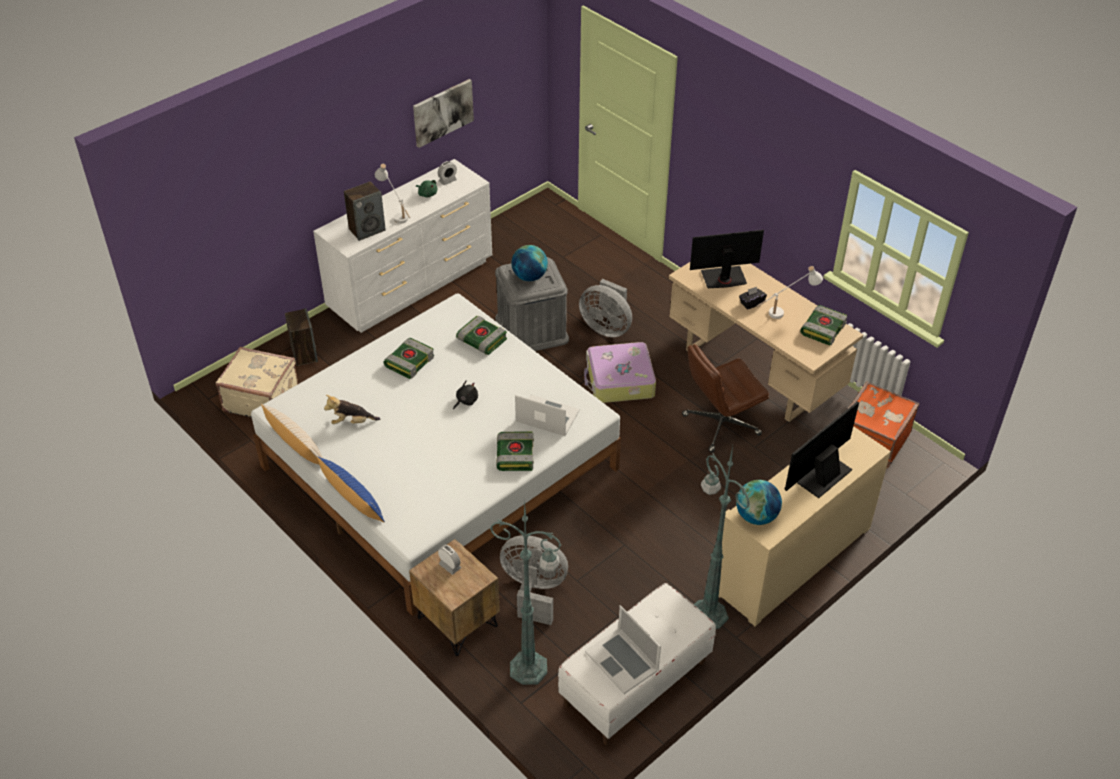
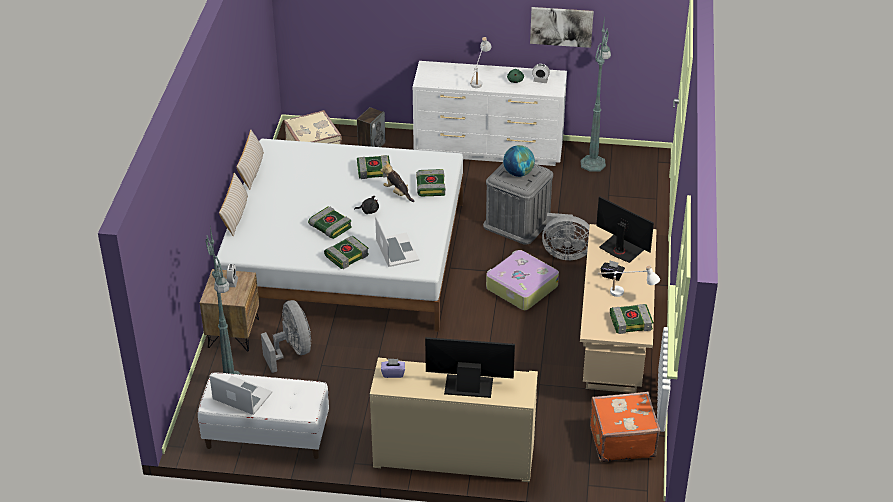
camera: 50 degrees right, 5 degrees down
blue pillow [317,456,385,523] -> beige pillow [219,173,248,236]
plush toy [324,395,380,424] -> plush toy moved to [381,161,415,202]
speaker [344,181,386,241] -> none
grey fan [579,279,632,337] -> grey fan turned 75 degrees counterclockwise [542,213,590,260]
laptop [585,605,661,694] -> laptop turned 105 degrees clockwise [209,375,272,415]
brown office chair [682,344,769,453] -> none
green floor lamp [694,446,750,629] -> green floor lamp moved to [581,15,611,172]
globe [736,480,782,525] -> purple tissue box [381,359,405,378]
none -> book [308,206,352,239]

